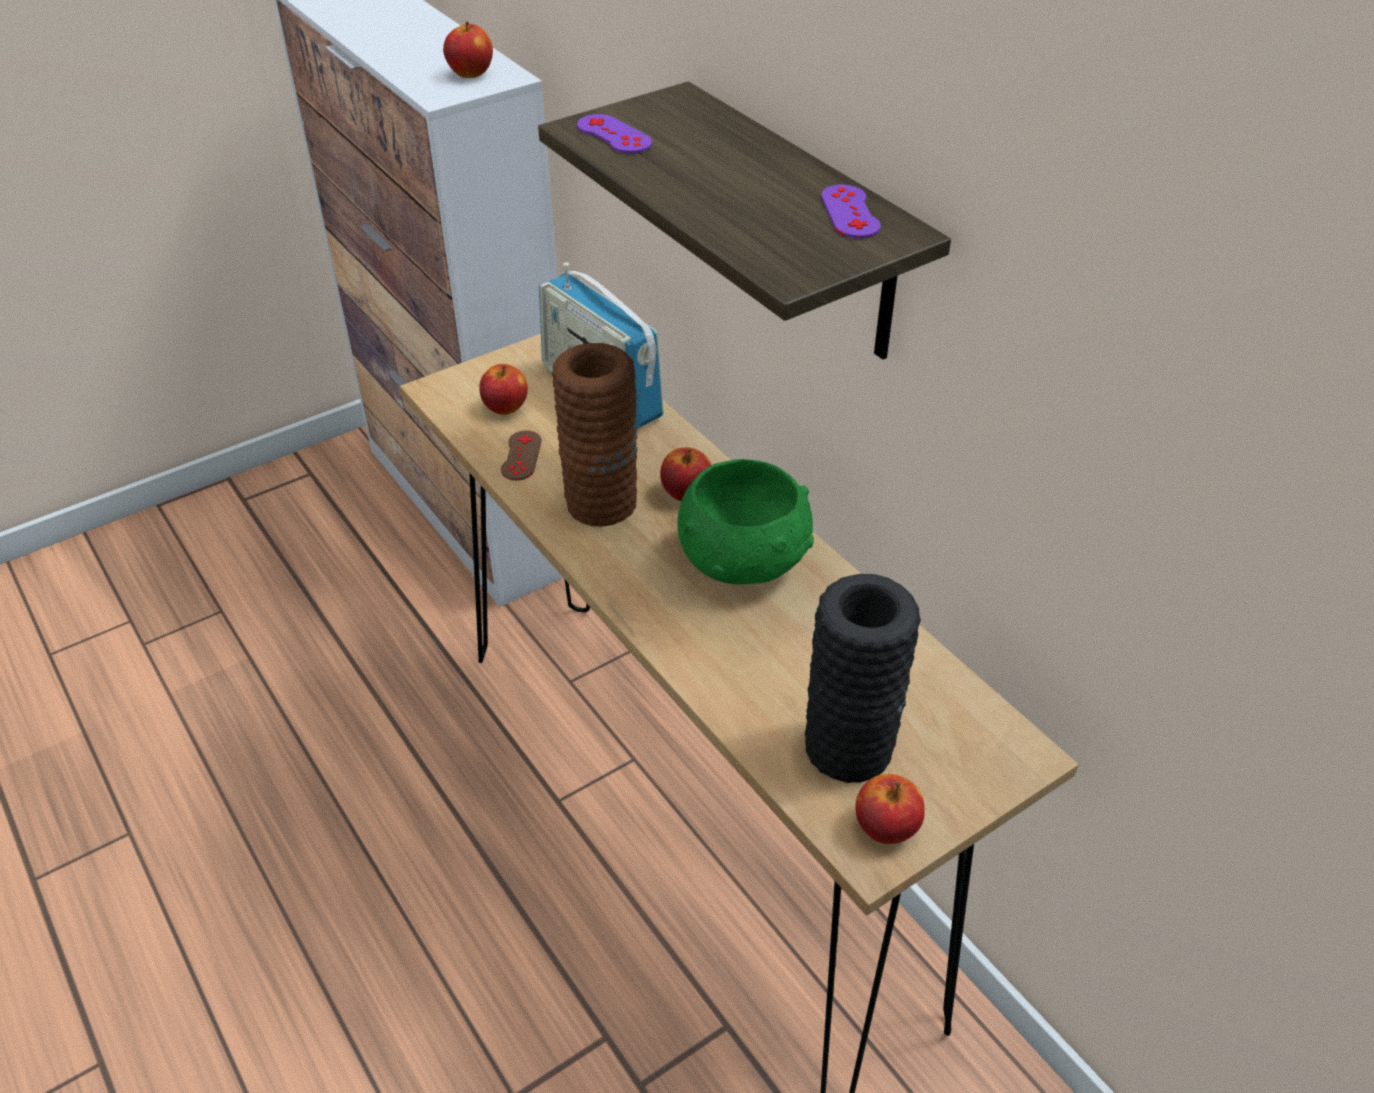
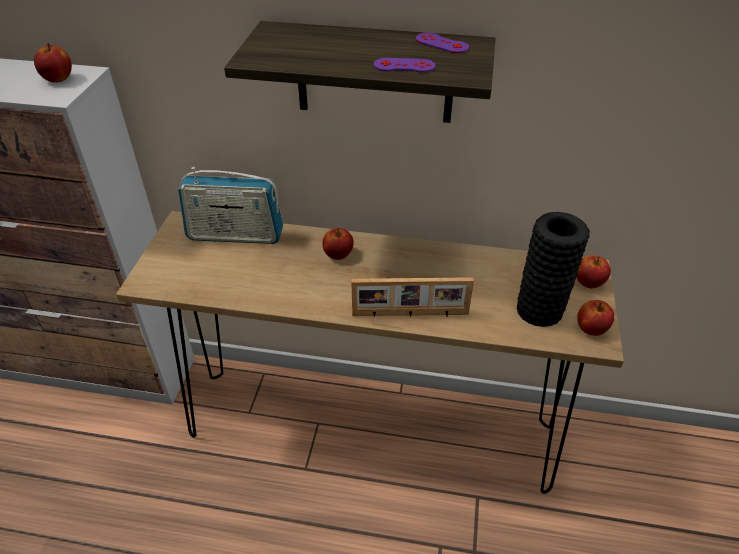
camera: 45 degrees left, 0 degrees up
apple [479,364,528,415] -> apple moved to [577,255,611,289]
brown game controller [501,431,542,481] -> none
brown vase [552,343,637,527] -> none
purple game controller [577,114,652,154] -> purple game controller moved to [374,58,436,73]
green bowl [677,459,814,585] -> none
none -> picture frame [351,277,474,318]

